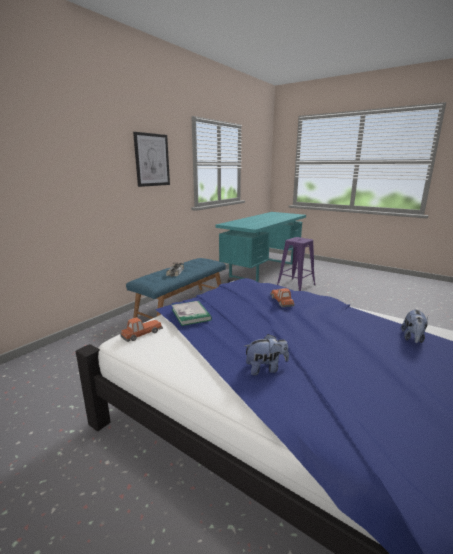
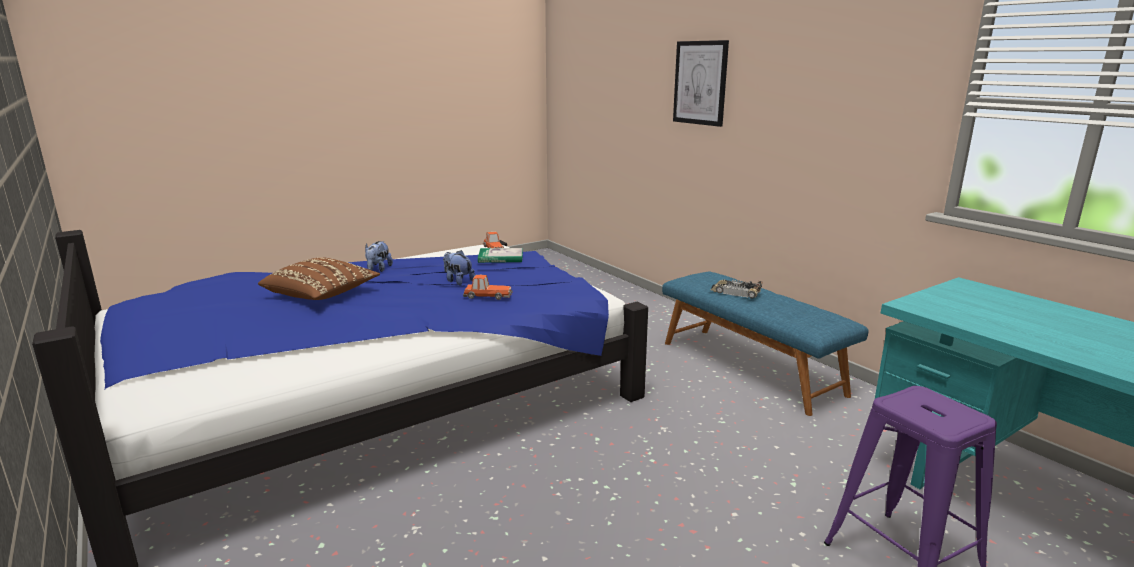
camera: 110 degrees right, 0 degrees up
picture [133,132,170,187] -> picture moved to [673,40,729,127]
plush toy [401,309,428,343] -> plush toy moved to [443,250,475,285]
none -> brown pillow [258,257,380,300]

